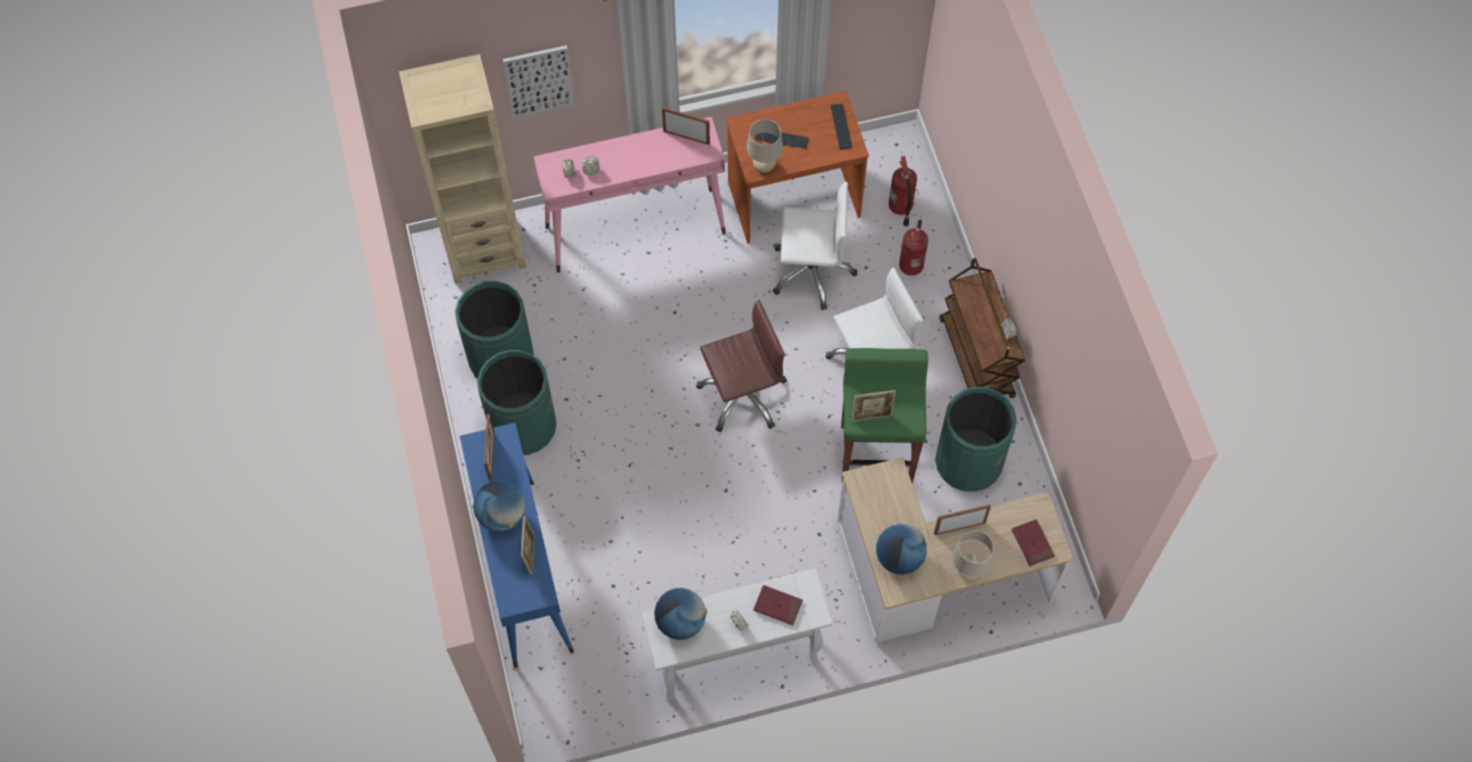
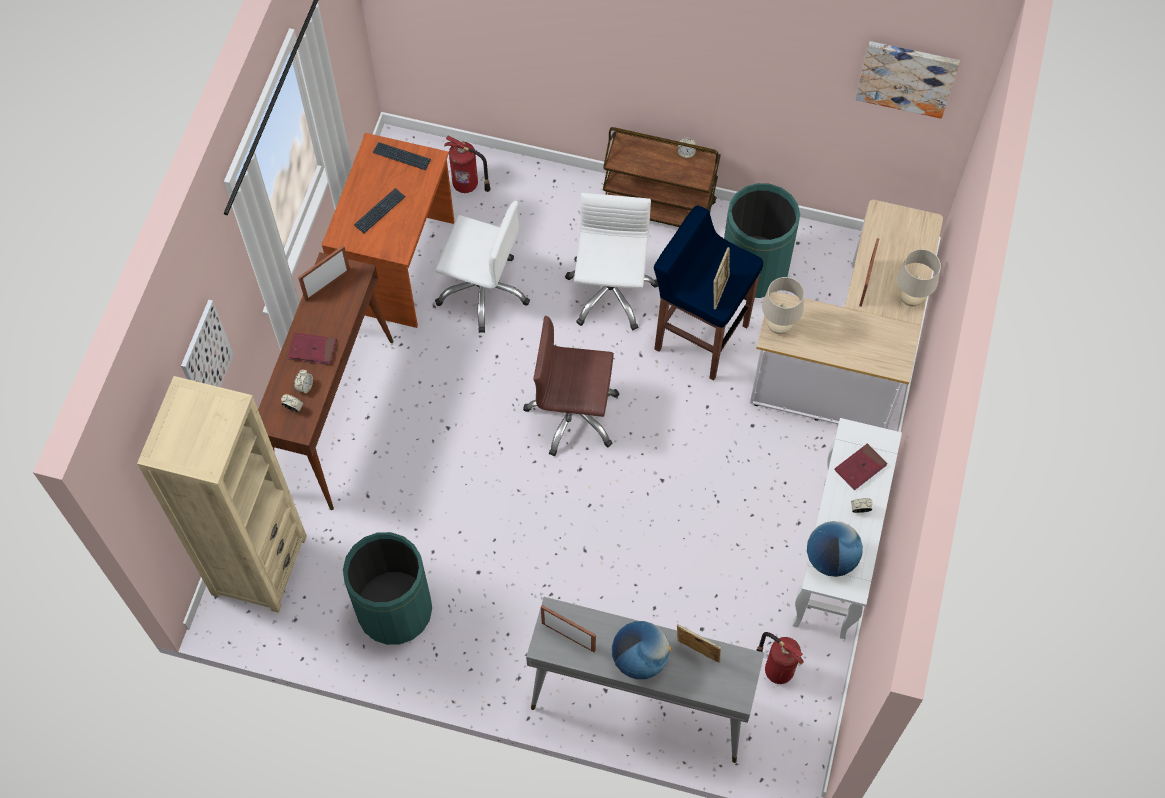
camera: 60 degrees left, 0 degrees up
blue console table [460,423,574,668] -> grey console table [526,597,764,763]
green trash can [477,350,557,455] -> none
pink console table [534,117,726,273] -> brown console table [258,252,394,510]
brown office chair [696,300,787,432] -> brown office chair turned 90 degrees counterclockwise [523,315,619,456]
beige table lamp [747,119,783,173] -> beige table lamp moved to [762,277,804,334]
white office chair [773,182,857,310] -> white office chair turned 75 degrees clockwise [435,201,530,333]
green stool [841,348,928,483] -> blue stool [654,205,763,380]
globe [876,524,927,574] -> none
fire extinguisher [899,220,928,276] -> fire extinguisher moved to [756,632,804,684]
red book [1012,519,1055,566] -> red book moved to [287,332,337,365]
none -> picture [855,41,960,119]

